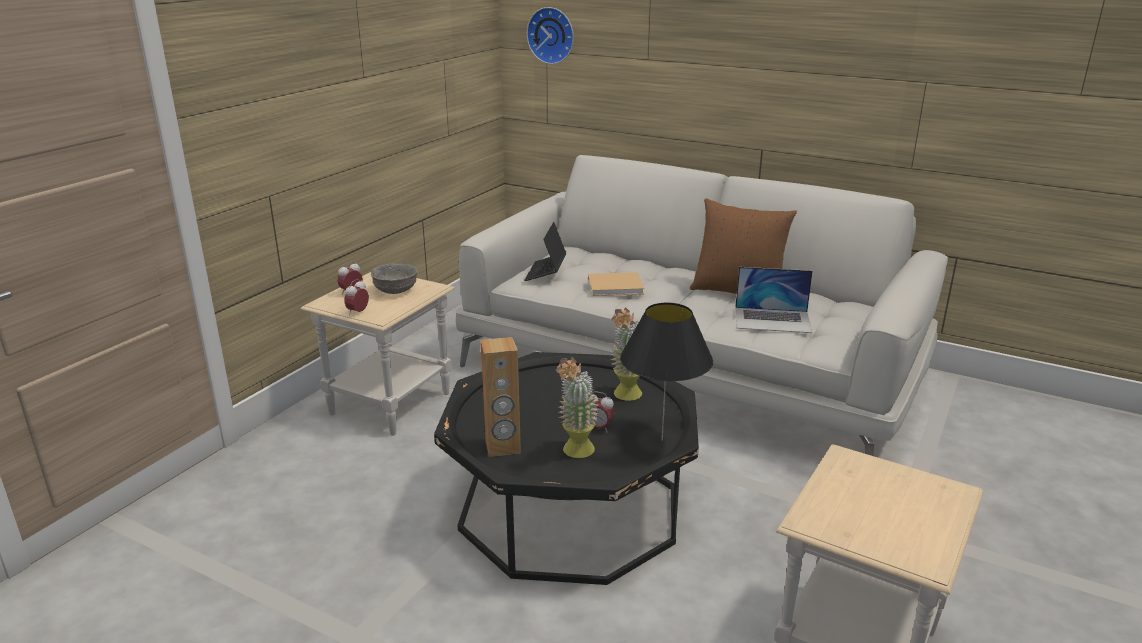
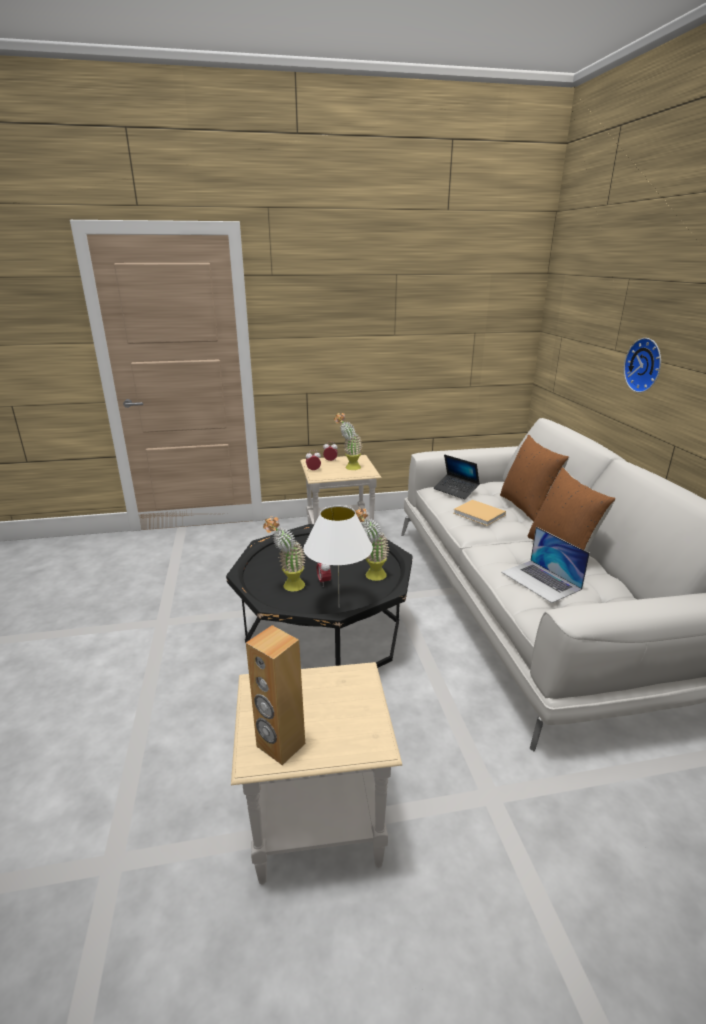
camera: 50 degrees right, 0 degrees up
grey bowl [371,264,418,294] -> potted plant [334,412,362,470]
brown speaker [480,337,521,457] -> brown speaker moved to [246,625,305,765]
laptop [524,222,566,281] -> laptop turned 105 degrees counterclockwise [433,455,480,499]
wall clock [526,7,574,64] -> wall clock moved to [624,338,661,393]
black table lamp [620,303,713,441] -> white table lamp [303,506,373,603]
none -> brown pillow [500,435,569,522]

